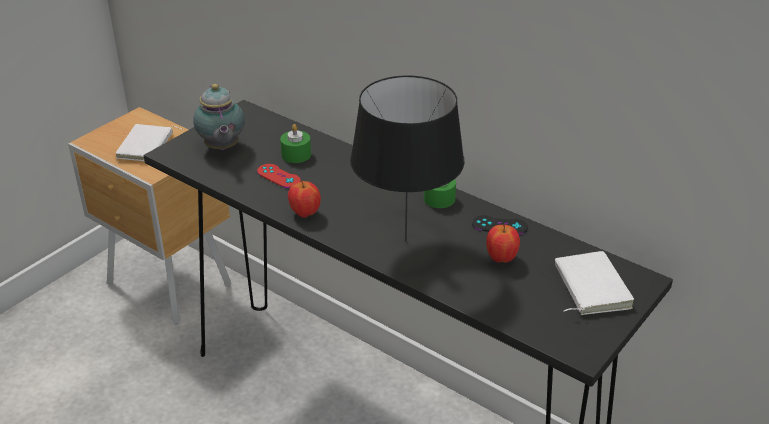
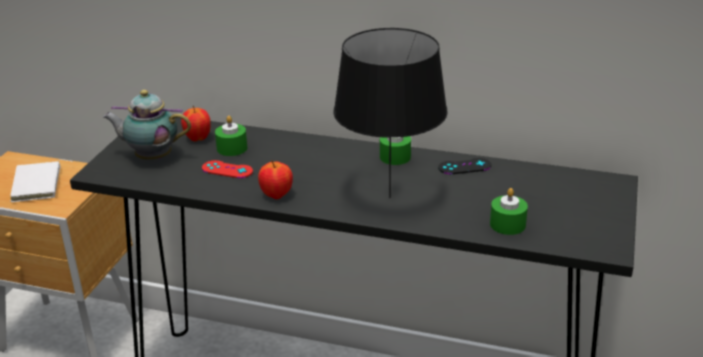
camera: 20 degrees left, 5 degrees down
teapot [193,84,245,150] -> teapot turned 135 degrees clockwise [103,90,191,160]
apple [486,224,520,263] -> apple moved to [181,106,211,142]
white book [555,251,634,315] -> none
none -> green candle [490,188,528,235]

